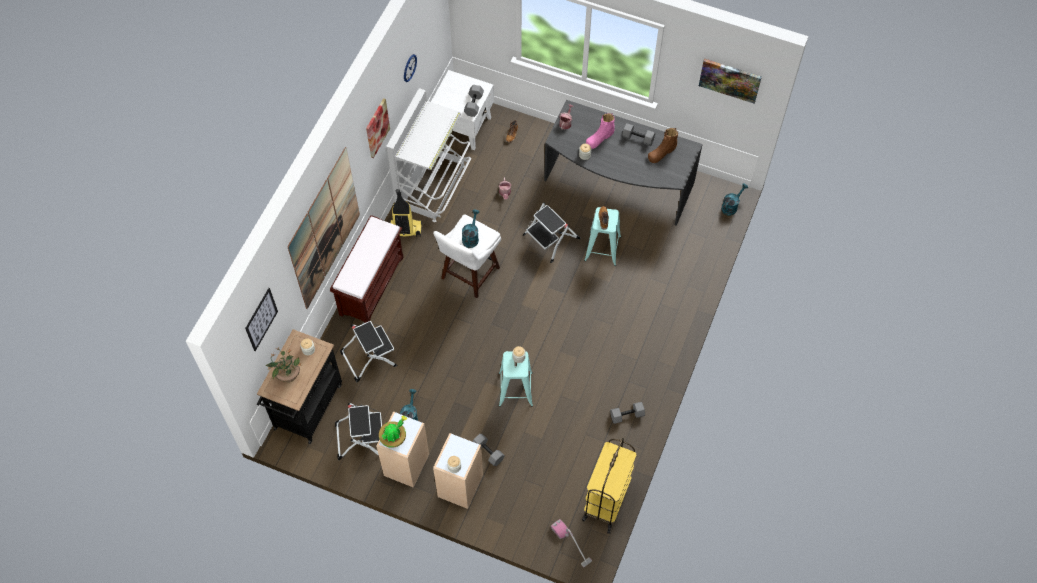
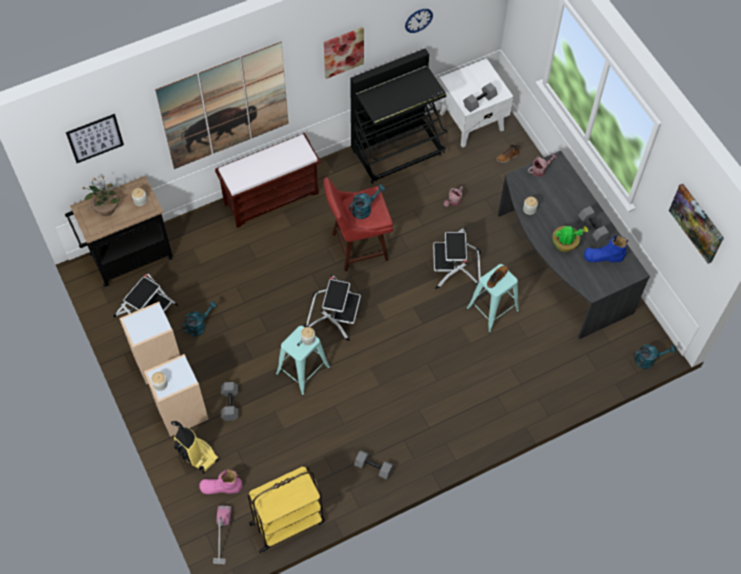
camera: 40 degrees right, 0 degrees up
step ladder [340,321,398,382] -> step ladder moved to [305,275,361,341]
potted plant [379,415,407,448] -> potted plant moved to [552,226,589,252]
white shoe rack [386,88,471,222] -> black shoe rack [350,49,447,184]
vacuum cleaner [389,189,422,237] -> vacuum cleaner moved to [171,421,219,474]
white stool [433,215,501,298] -> red stool [324,177,393,272]
pink boot [586,113,615,149] -> pink boot moved to [199,470,242,494]
brown boot [648,128,678,163] -> blue boot [584,235,628,263]

